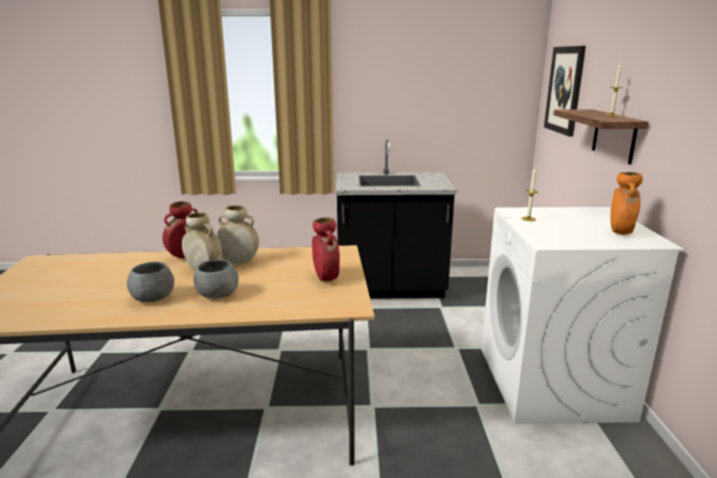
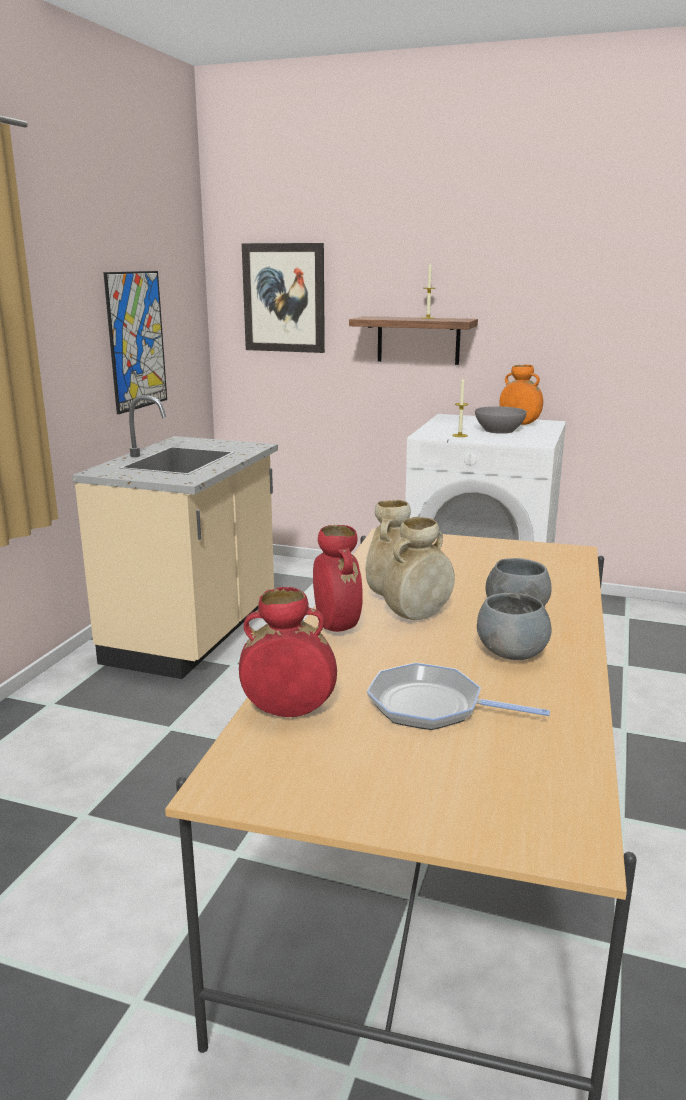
camera: 70 degrees left, 0 degrees up
red vase [312,217,340,281] -> red vase moved to [239,587,337,717]
black counter [336,139,457,299] -> beige counter [72,395,278,679]
none -> picture [103,271,167,414]
none -> frying pan [367,662,550,730]
none -> grey bowl [475,406,527,434]

